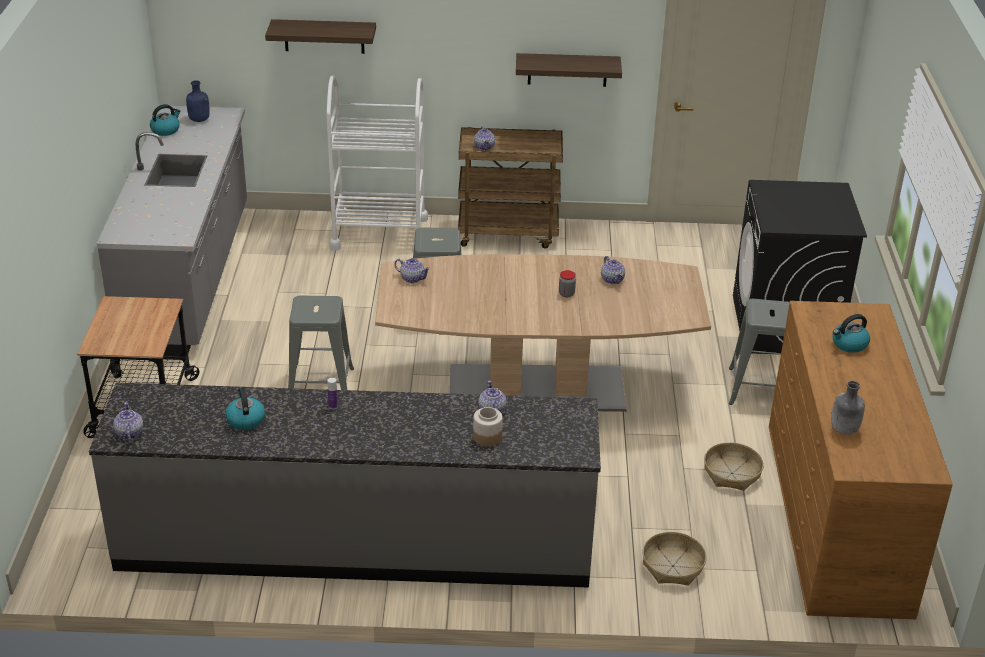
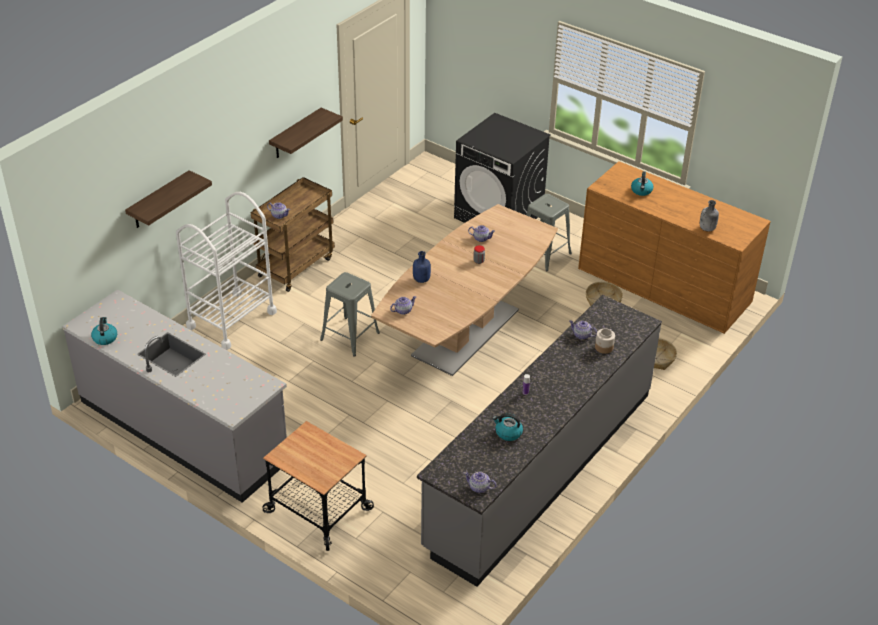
camera: 55 degrees left, 5 degrees up
blue bottle [186,80,210,122] -> blue bottle moved to [413,251,431,283]
grey stool [288,295,354,390] -> none

